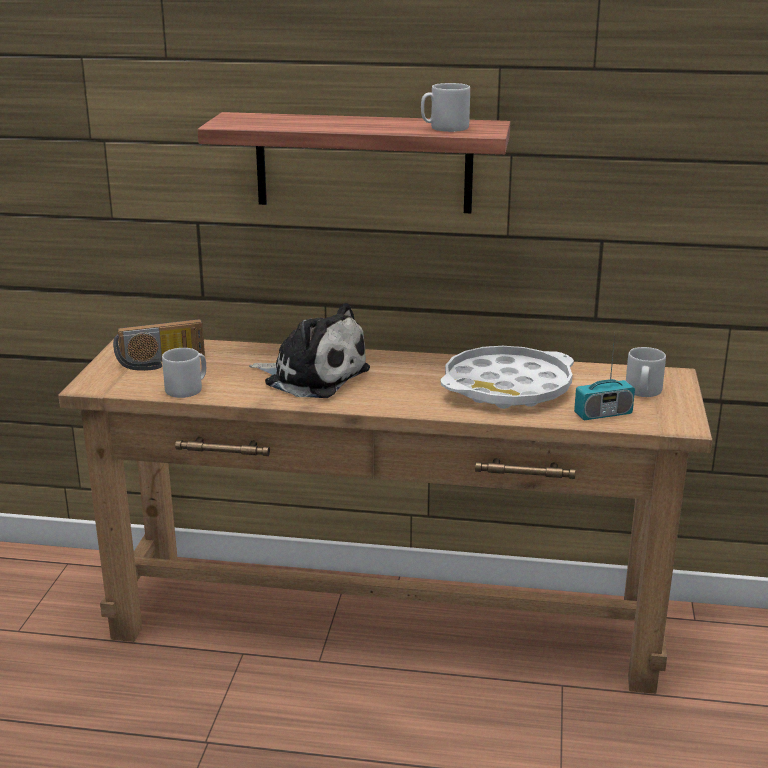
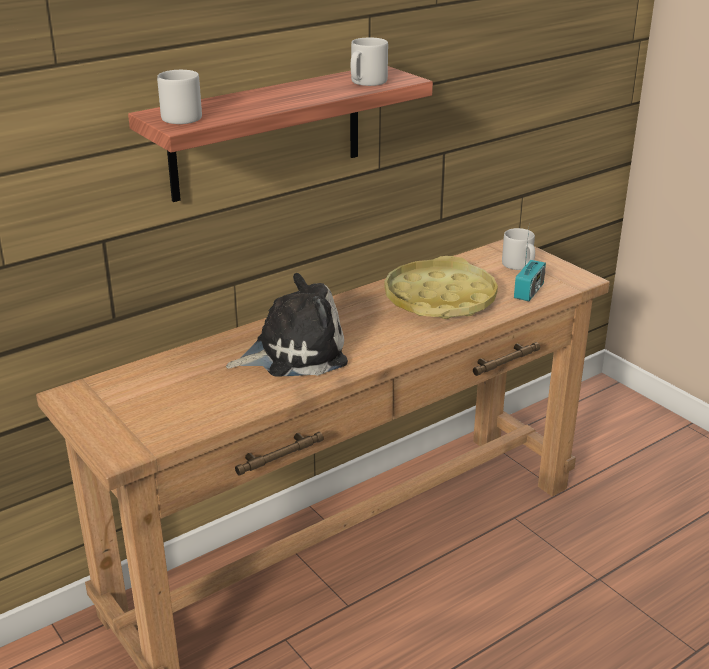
camera: 45 degrees left, 5 degrees up
radio [113,319,205,371] -> none
grey mug [162,348,206,398] -> grey mug moved to [157,70,202,124]
white tray [441,346,574,409] -> yellow tray [384,256,498,319]

